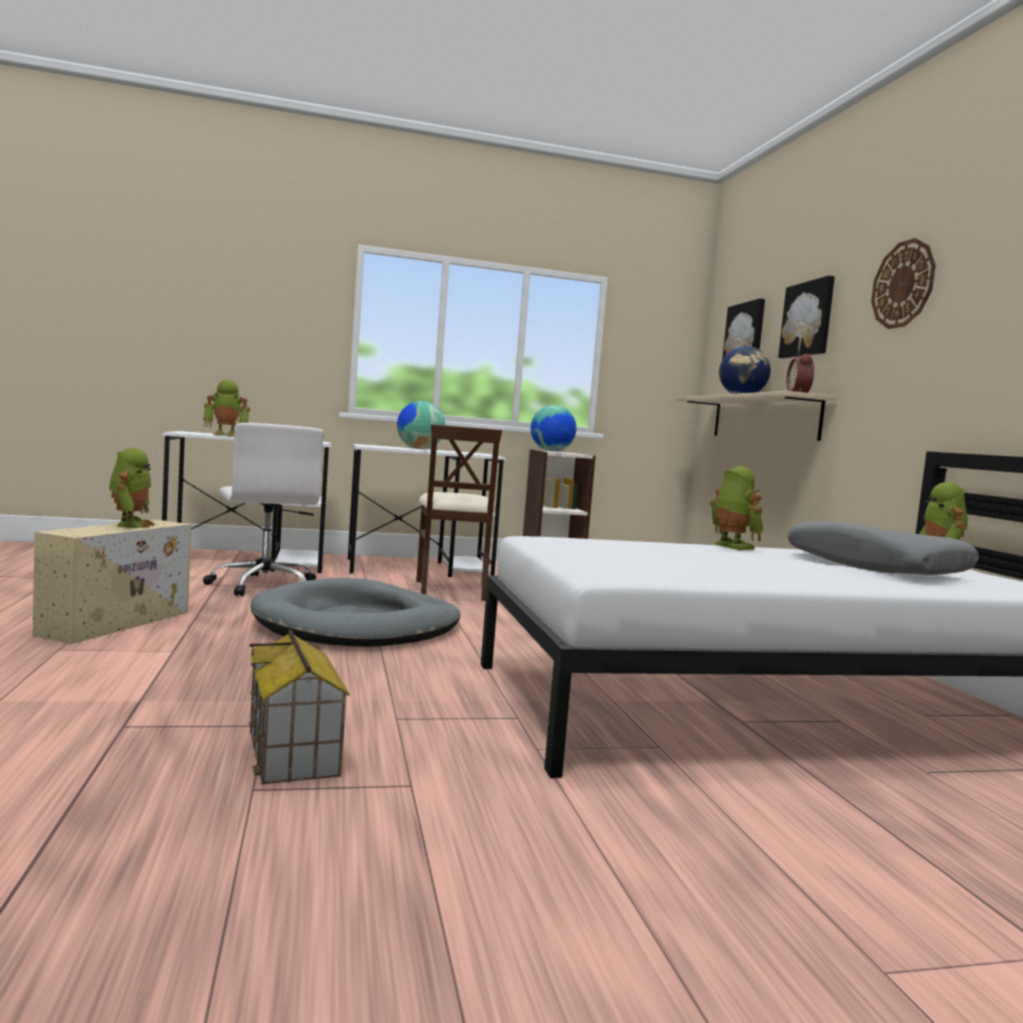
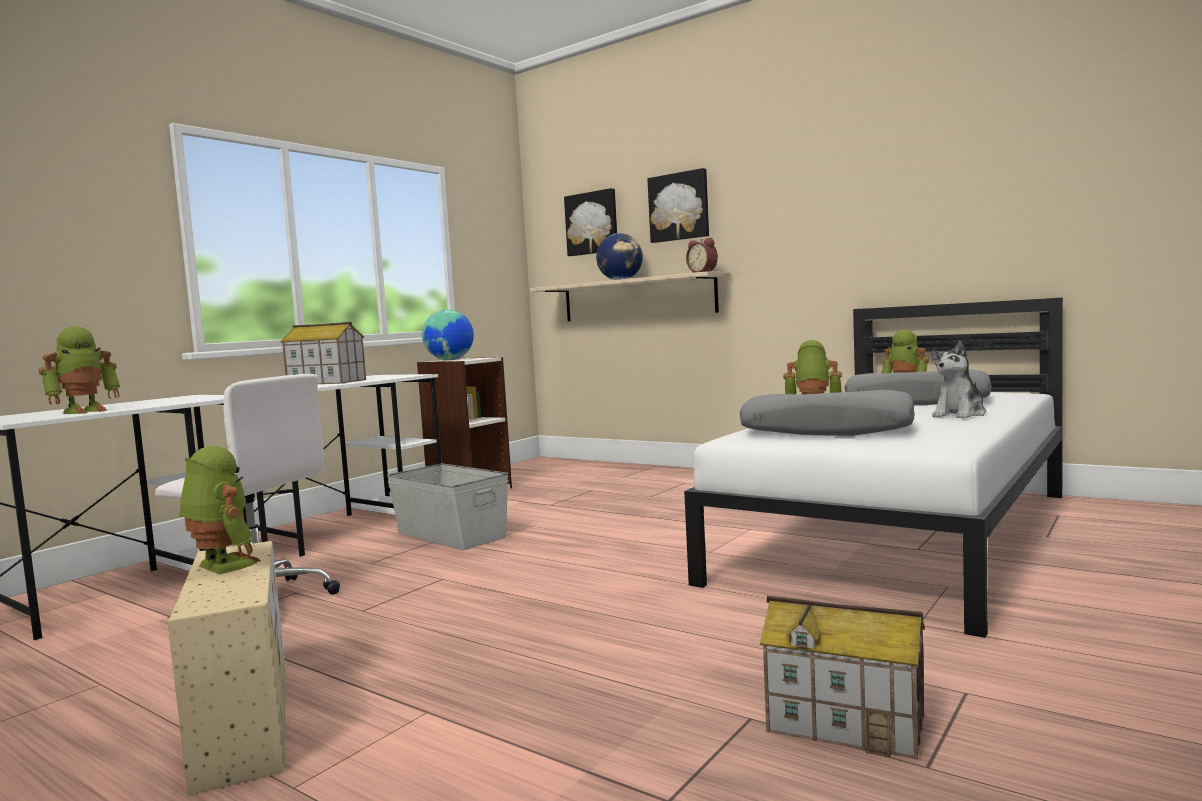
camera: 40 degrees left, 0 degrees up
grey dog bed [251,578,461,647] -> none
globe [397,401,445,449] -> toy house [280,322,366,384]
beige chair [416,424,502,601] -> grey storage box [387,464,509,550]
wall clock [871,238,936,329] -> none
none -> grey pillow [740,390,915,436]
none -> plush toy [932,340,986,418]

